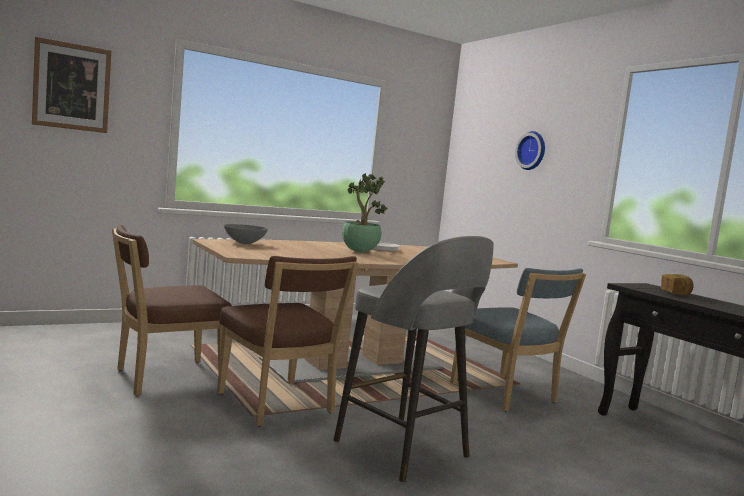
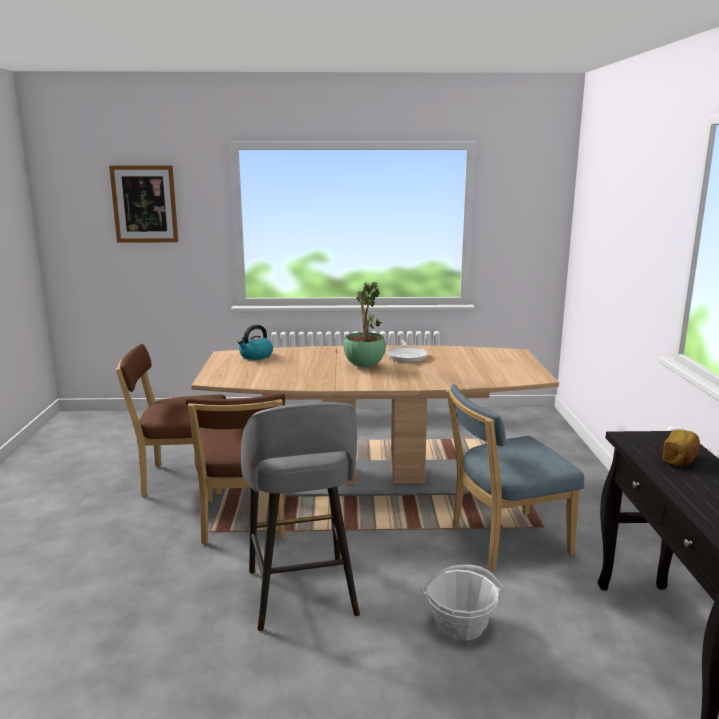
camera: 30 degrees right, 10 degrees up
grey bowl [224,224,268,244] -> kettle [237,325,273,360]
blue chair [450,268,586,412] -> blue chair turned 75 degrees clockwise [446,384,584,571]
wall clock [515,131,545,170] -> none
none -> basket [421,565,504,641]

